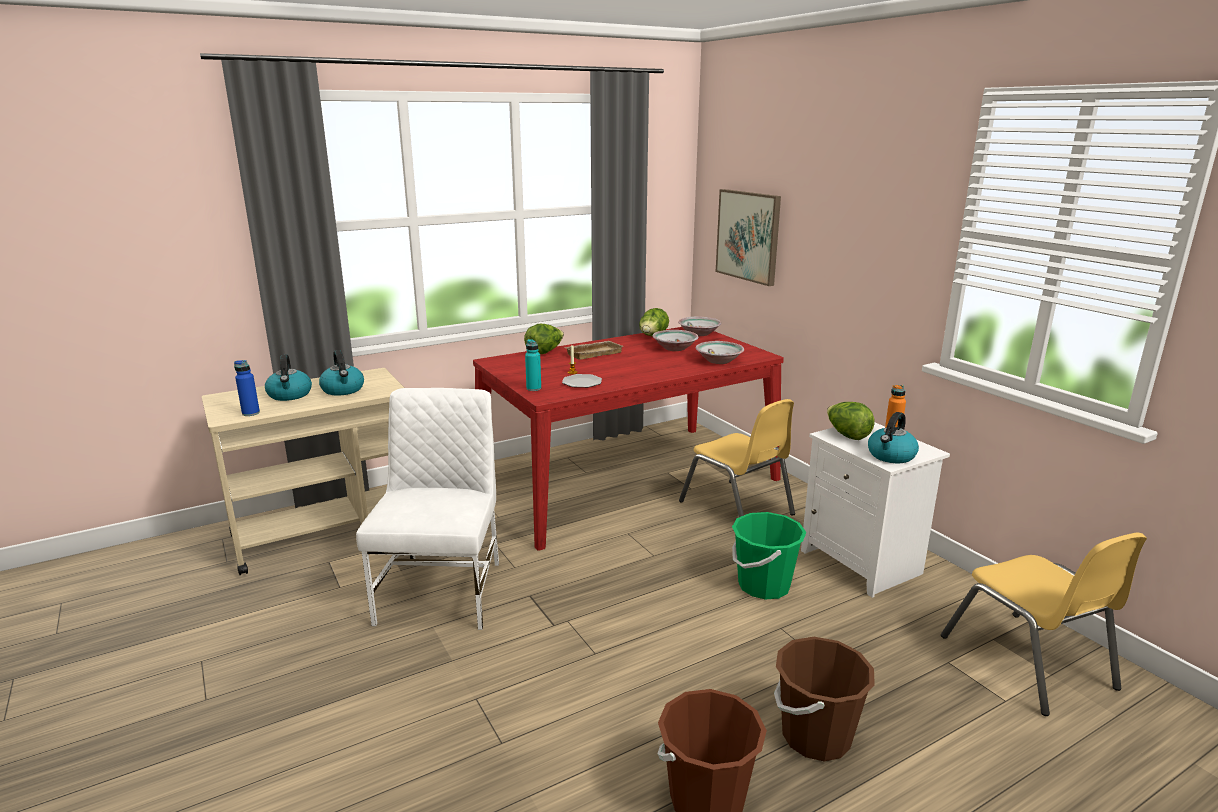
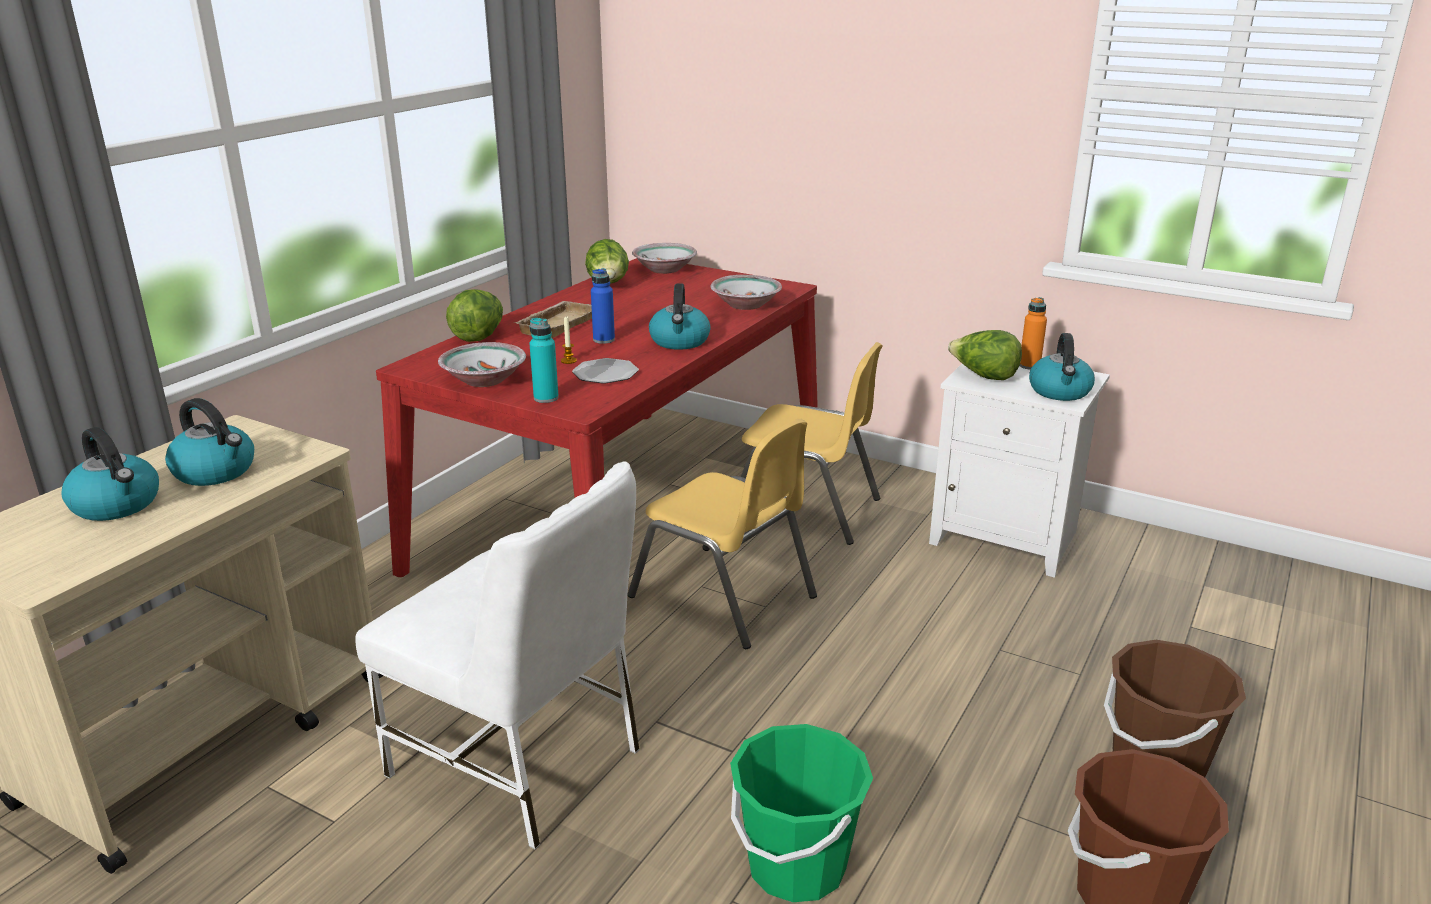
camera: 30 degrees left, 5 degrees up
blue bottle [234,360,260,416] -> blue bottle moved to [591,268,615,344]
white chair [356,388,499,630] -> white chair turned 150 degrees clockwise [355,461,640,850]
bowl [652,330,699,351] -> bowl moved to [438,342,526,387]
picture [716,189,781,286] -> none
green bucket [732,512,806,599] -> green bucket moved to [730,724,873,902]
yellow chair [941,533,1147,716] -> yellow chair moved to [628,419,817,649]
none -> kettle [649,283,711,350]

